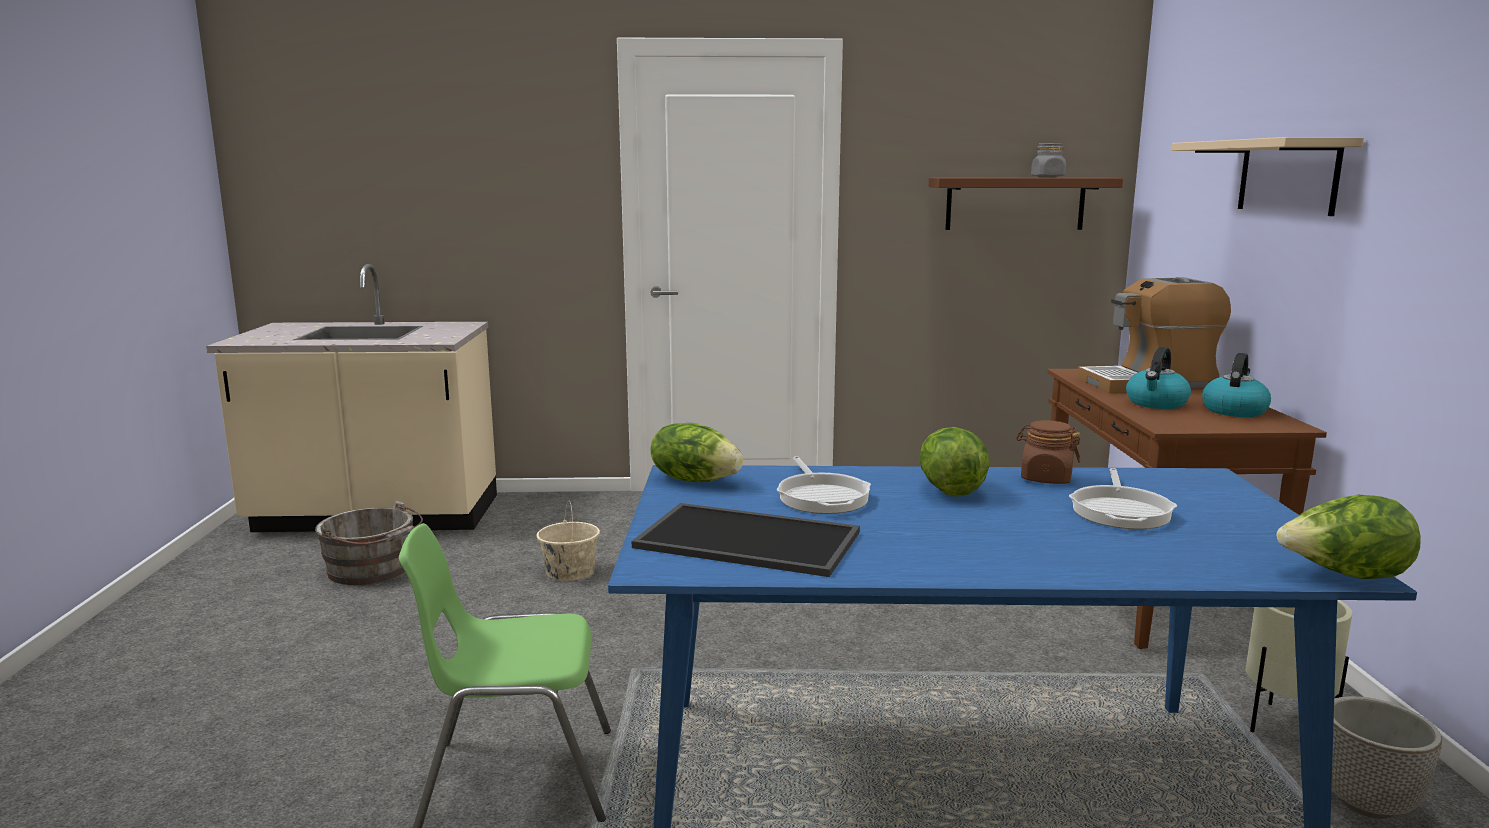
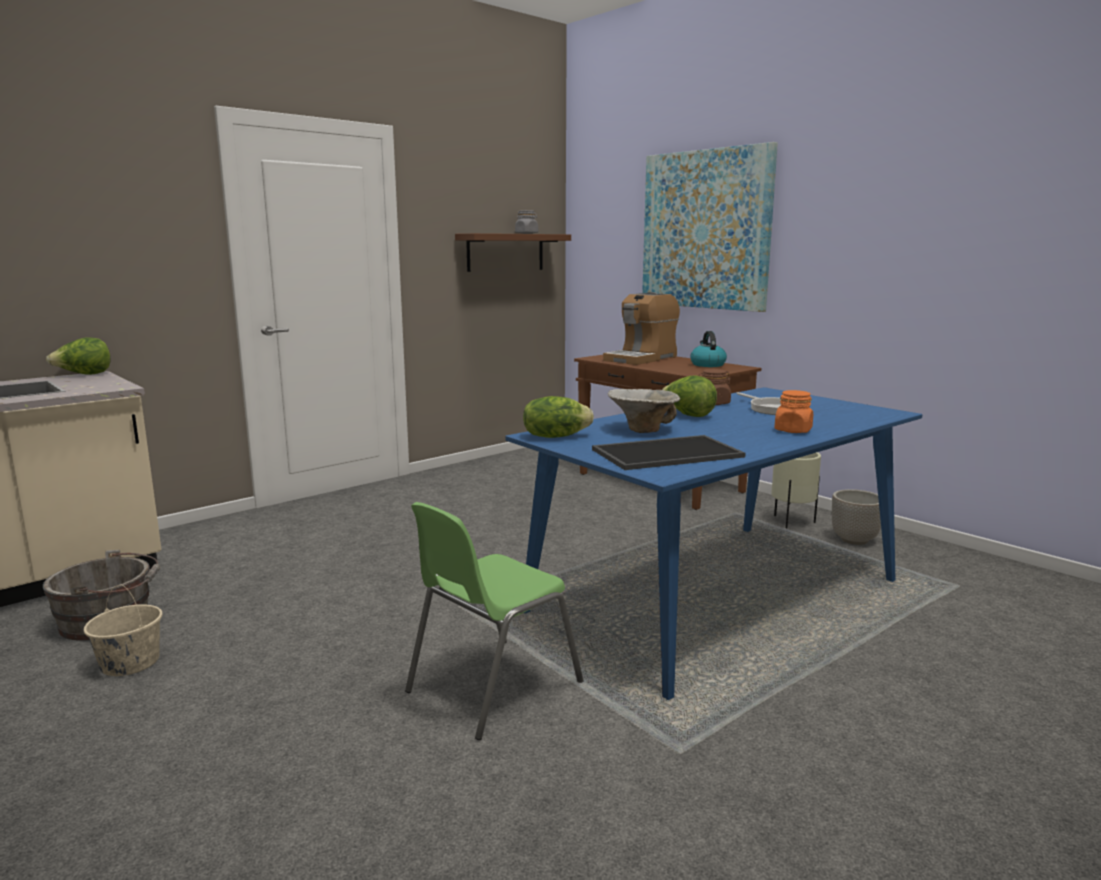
camera: 40 degrees left, 0 degrees up
beige bucket [537,501,600,581] -> beige bucket moved to [84,585,162,676]
frying pan [777,456,871,514] -> bowl [608,389,680,433]
kettle [1126,347,1191,409] -> none
beige shelf [1171,137,1364,216] -> picture [642,142,778,312]
lettuce [1277,495,1421,579] -> lettuce moved to [46,338,111,375]
none -> orange jar [774,390,813,433]

